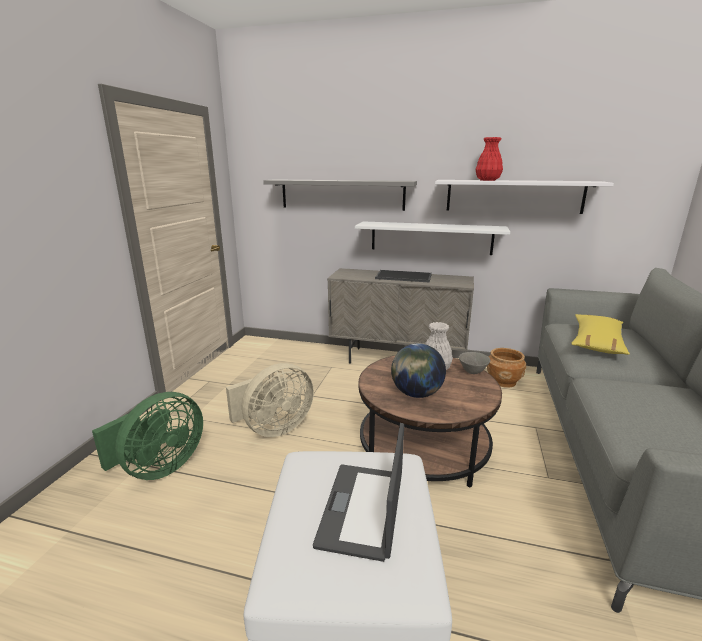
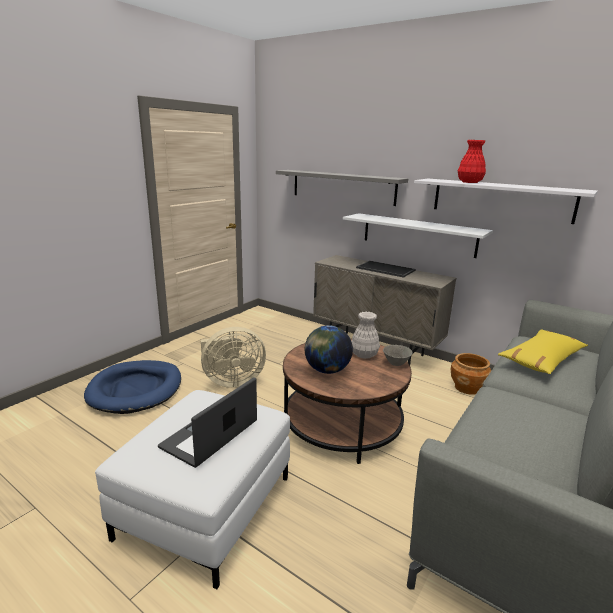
camera: 20 degrees right, 0 degrees up
green fan [92,392,203,480] -> blue dog bed [84,360,181,414]

